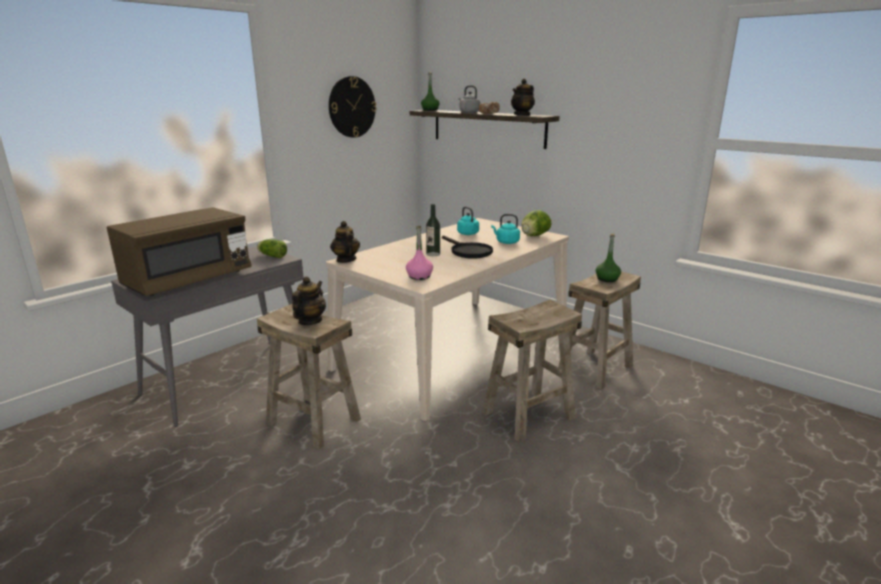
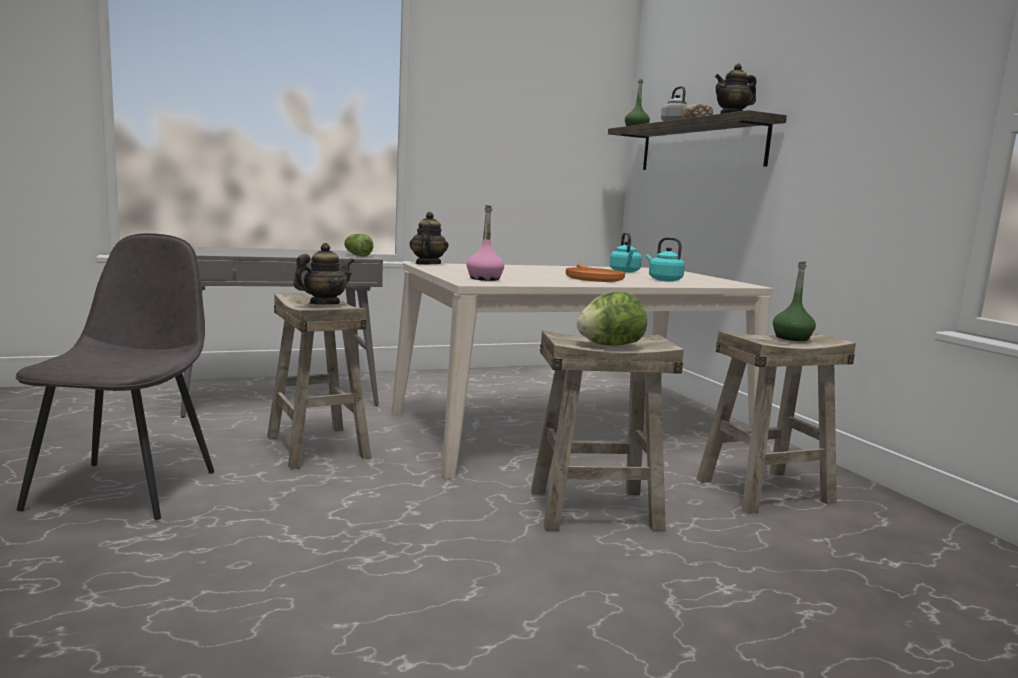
camera: 25 degrees right, 10 degrees down
brown microwave [107,207,252,296] -> none
wall clock [329,76,377,138] -> none
bottle [426,204,440,256] -> none
black frying pan [442,236,493,259] -> orange frying pan [566,263,625,282]
lettuce [522,210,551,236] -> lettuce moved to [577,291,647,346]
none -> grey chair [15,233,214,520]

